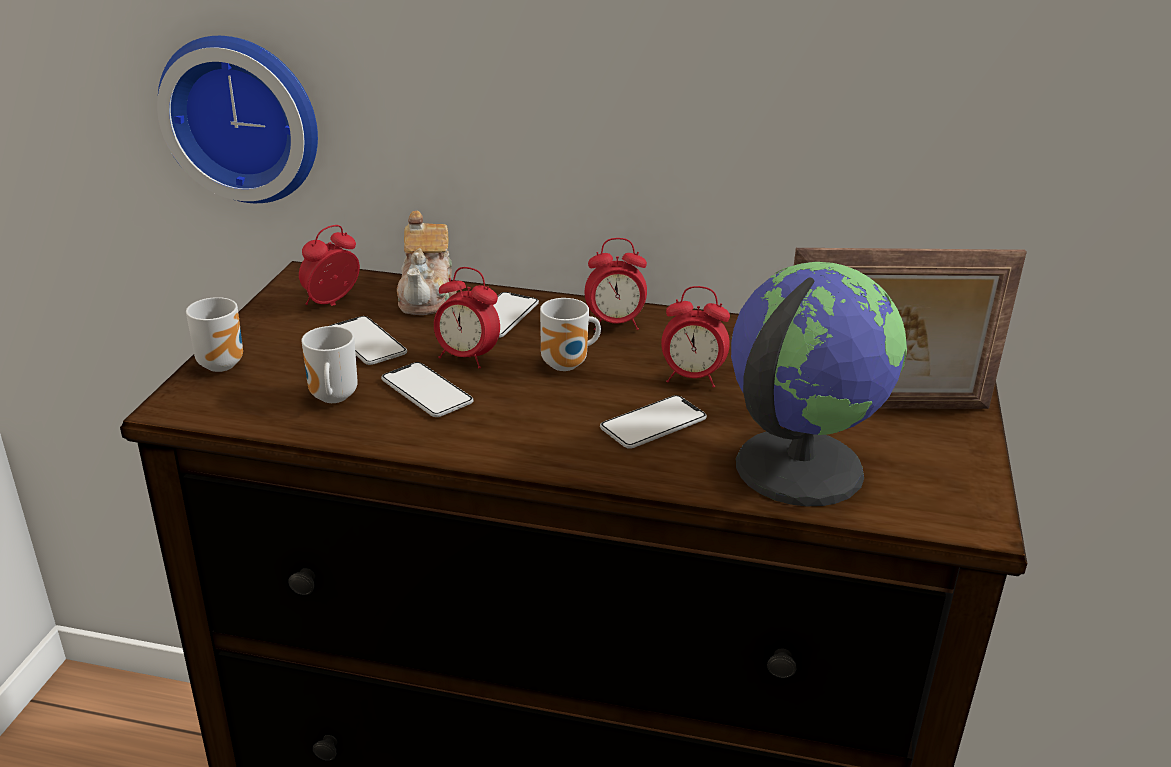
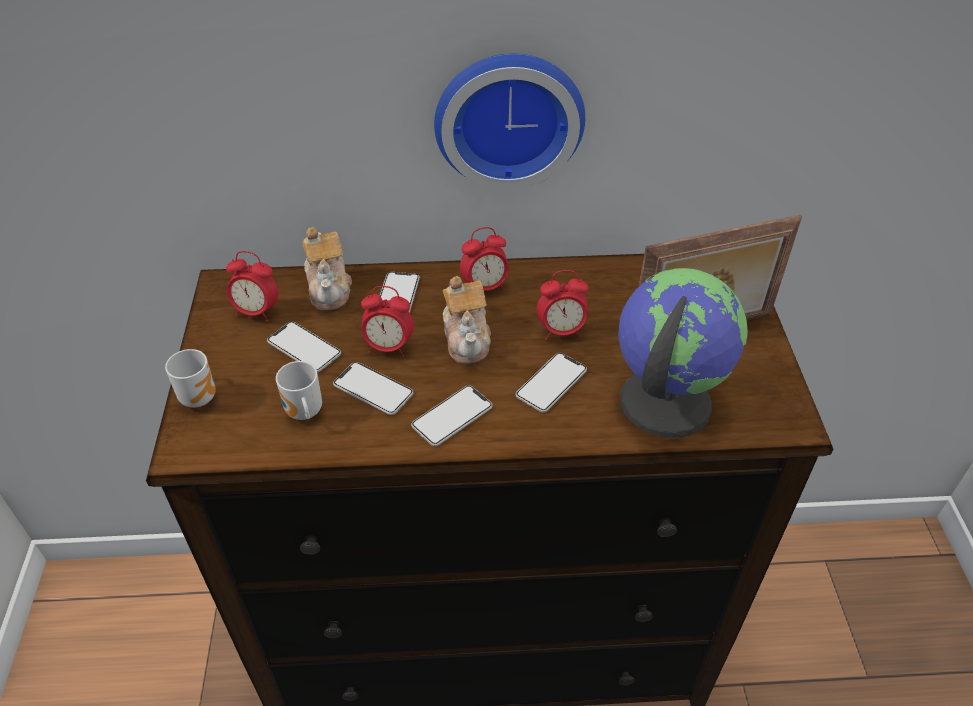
camera: 15 degrees left, 15 degrees up
wall clock [157,36,318,203] -> wall clock moved to [434,54,585,190]
alarm clock [299,225,360,306] -> alarm clock turned 105 degrees counterclockwise [226,251,278,322]
mug [540,298,601,371] -> teapot [443,276,491,364]
none -> phone [411,385,493,446]

